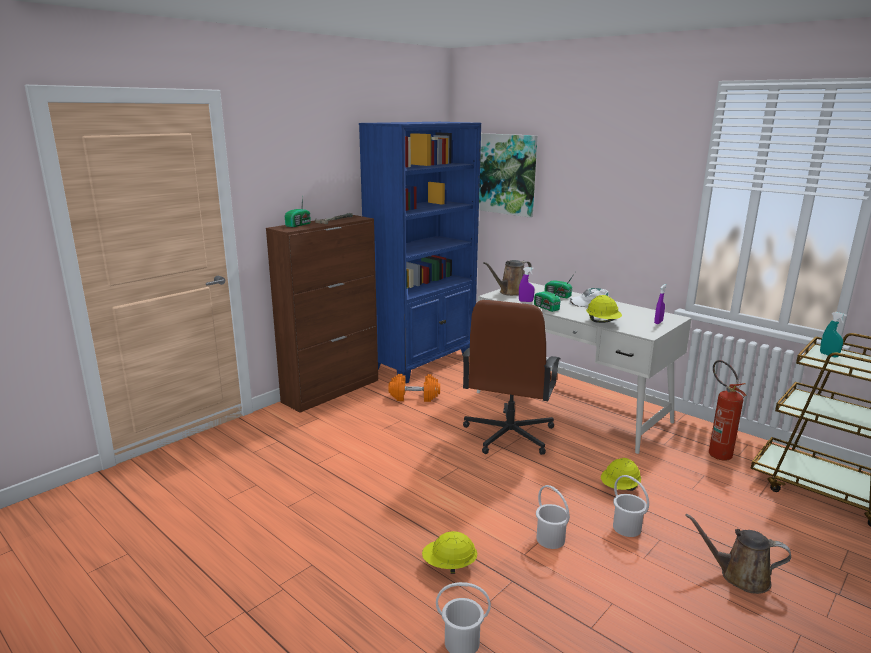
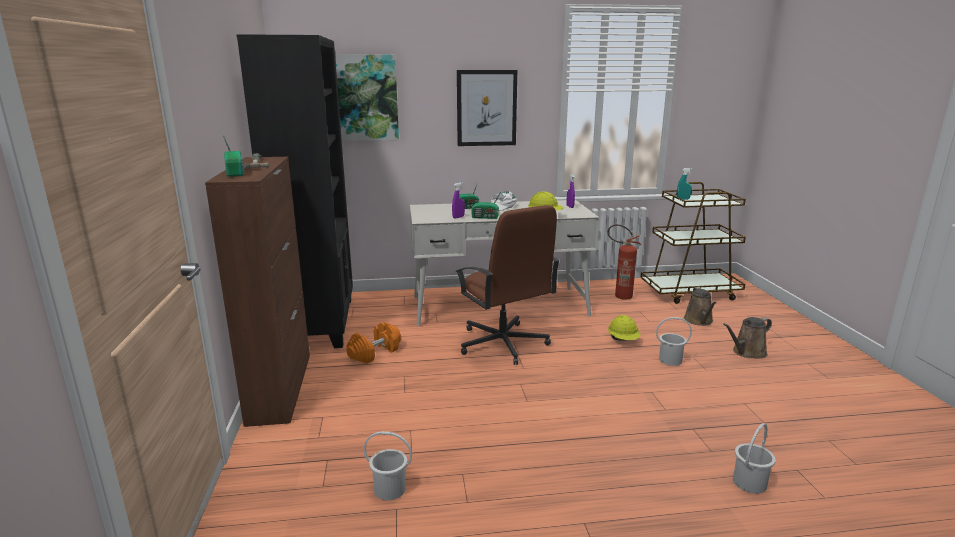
camera: 50 degrees left, 0 degrees up
blue bookcase [359,122,481,383] -> black bookcase [236,34,353,348]
yellow hard hat [422,531,477,574] -> none
brown watering can [483,260,532,296] -> brown watering can moved to [684,287,716,326]
white bucket [536,485,570,549] -> white bucket moved to [364,431,412,500]
none -> picture [457,70,517,146]

